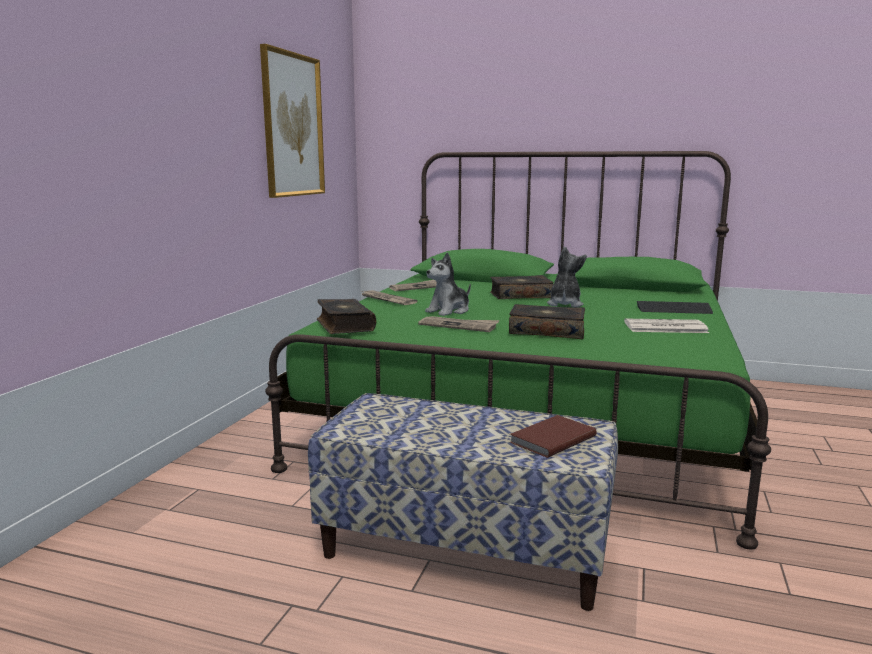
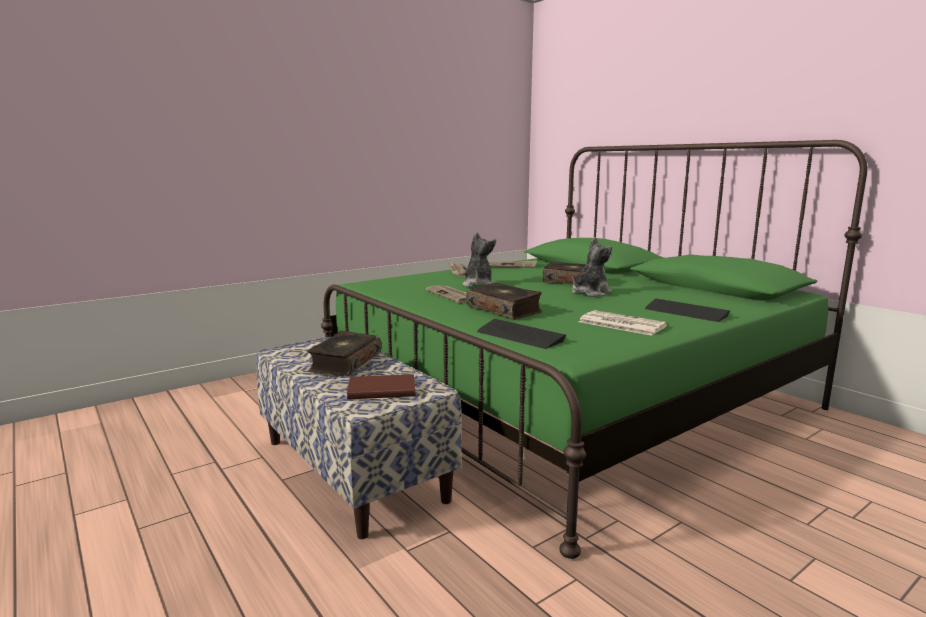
camera: 35 degrees right, 0 degrees up
picture [260,44,325,198] -> none
book [317,299,376,334] -> book moved to [307,331,382,376]
plush toy [425,252,471,316] -> plush toy turned 105 degrees clockwise [462,232,496,287]
none -> keyboard [477,319,566,349]

